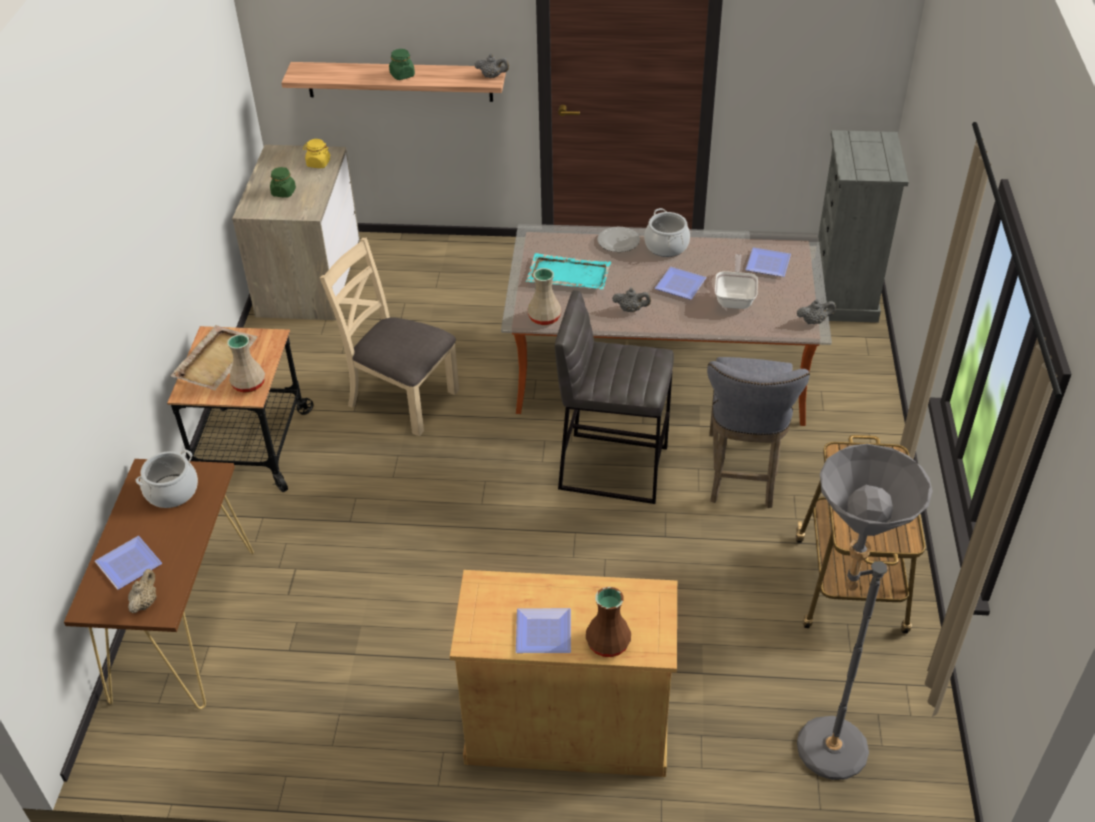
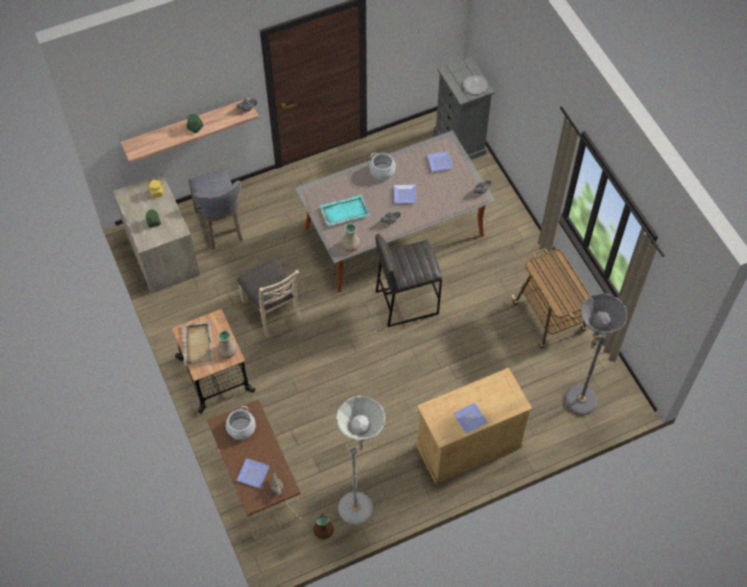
camera: 30 degrees left, 15 degrees up
beige chair [320,238,459,436] -> beige chair turned 120 degrees counterclockwise [237,259,302,337]
brown vase [586,587,631,657] -> brown vase moved to [313,514,334,540]
plate [597,227,640,252] -> plate moved to [463,75,488,94]
grey stool [707,357,810,508] -> grey stool moved to [188,169,243,250]
frying pan [715,254,758,309] -> none
none -> grey floor lamp [336,396,385,525]

